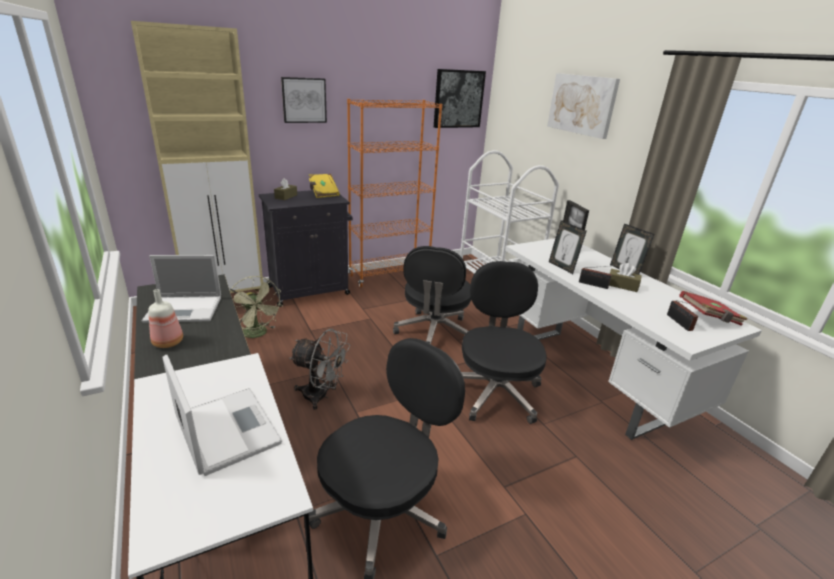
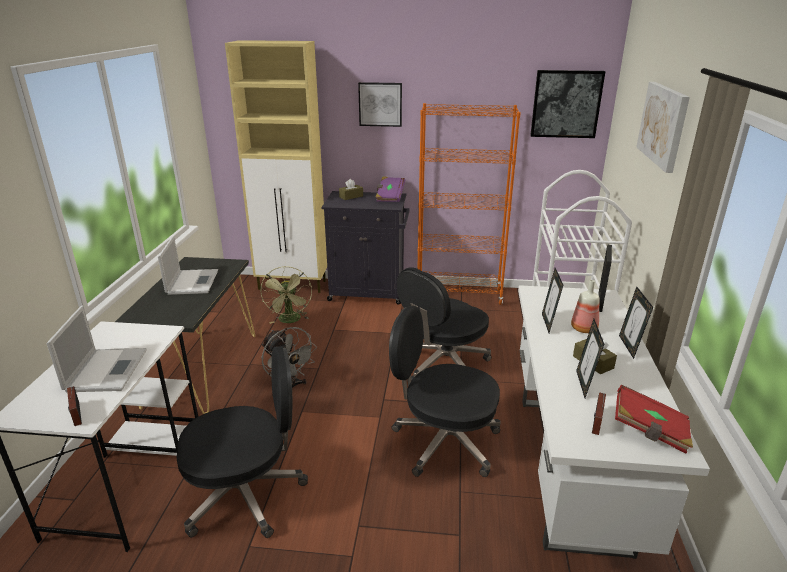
camera: 35 degrees right, 0 degrees up
laptop [141,255,221,323] -> laptop turned 120 degrees counterclockwise [158,236,218,295]
bottle [148,289,183,348] -> bottle moved to [571,280,599,333]
yellow book [309,174,340,198] -> purple book [376,176,405,202]
black office chair [461,261,547,424] -> black office chair turned 105 degrees counterclockwise [389,306,501,477]
radio [579,265,618,289] -> radio moved to [67,386,82,426]
none -> picture frame [576,319,604,398]

